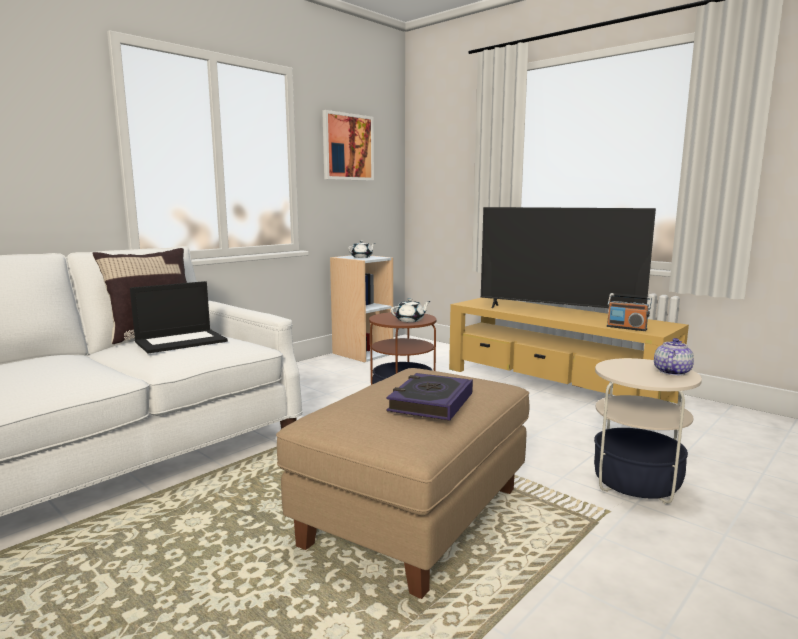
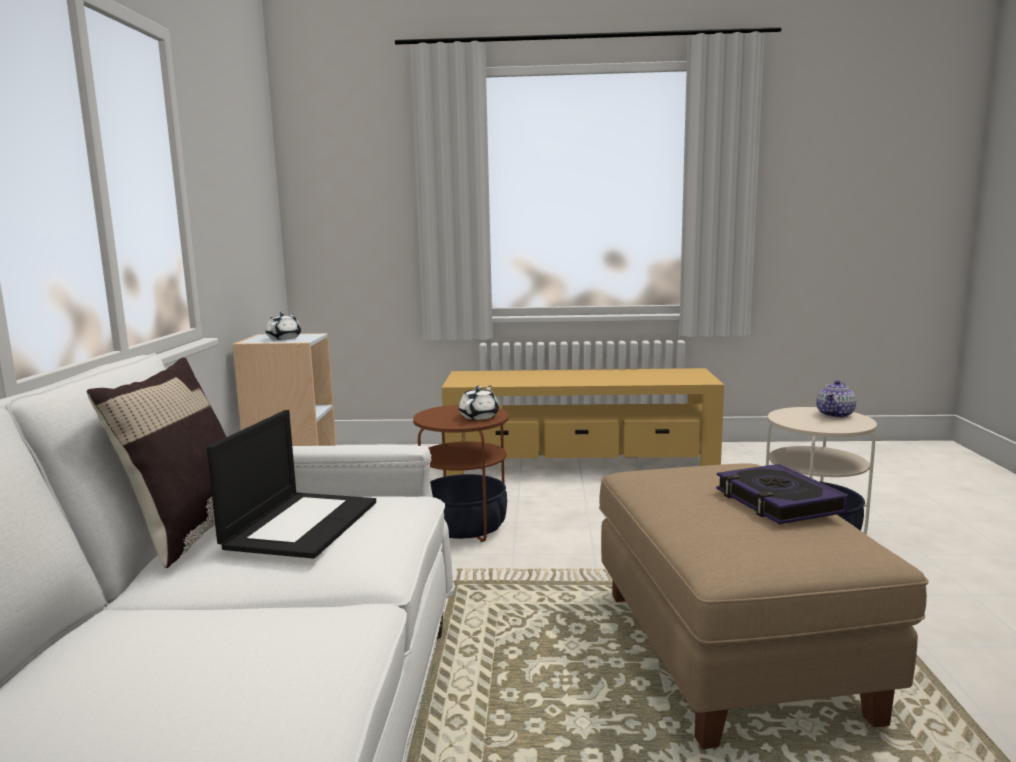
camera: 40 degrees left, 0 degrees up
picture [322,110,374,181] -> none
television [481,207,656,308] -> none
radio [607,293,652,331] -> none
teapot [654,338,694,376] -> teapot turned 135 degrees counterclockwise [816,380,856,418]

